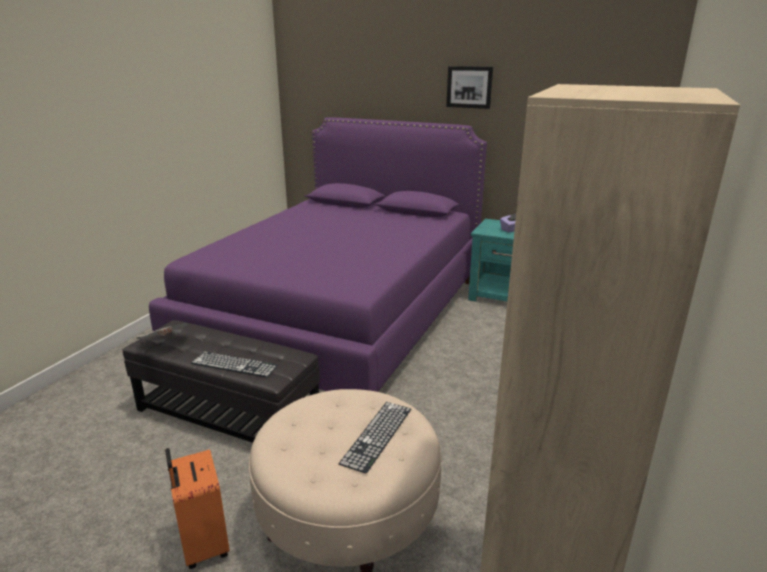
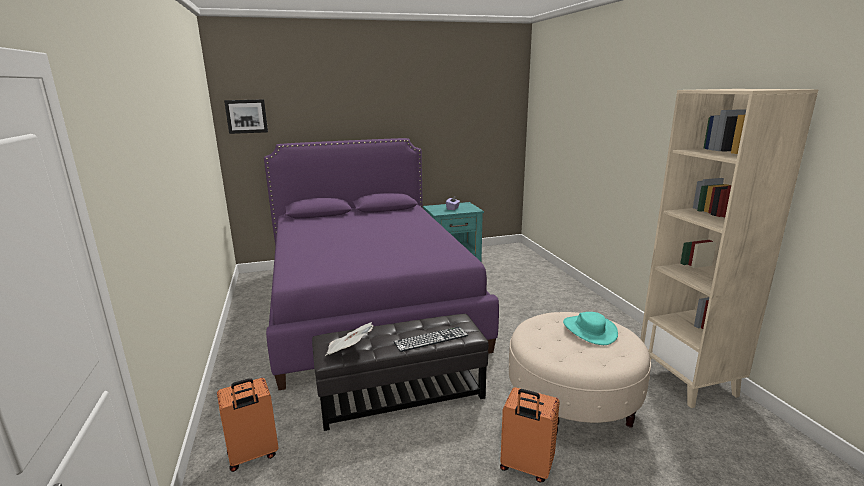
camera: 40 degrees left, 5 degrees down
keyboard [339,402,411,474] -> turquoise hat [563,312,618,345]
picture [446,66,493,109] -> picture moved to [224,99,268,134]
none -> orange suitcase [217,378,279,472]

